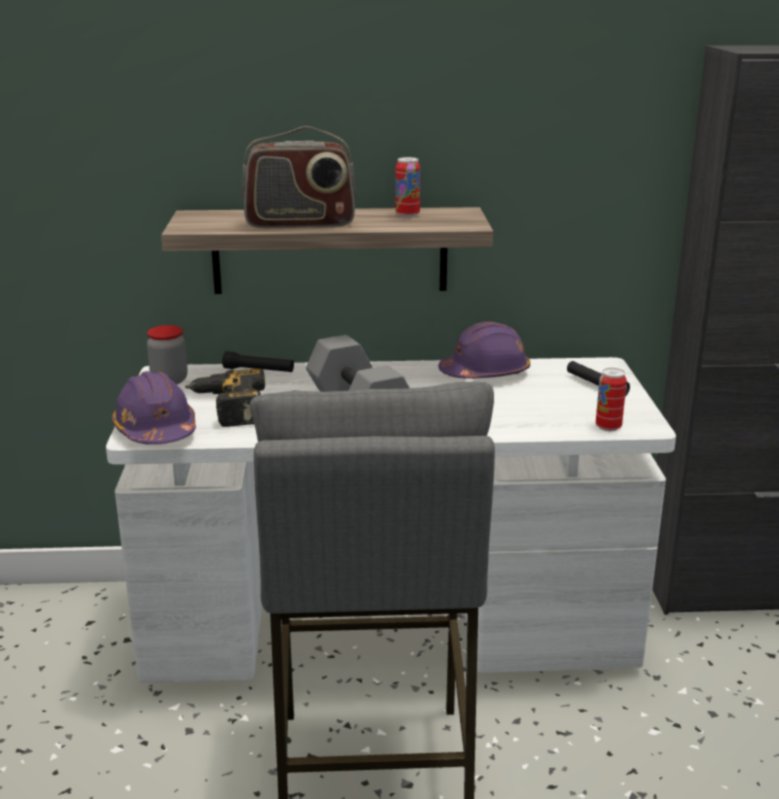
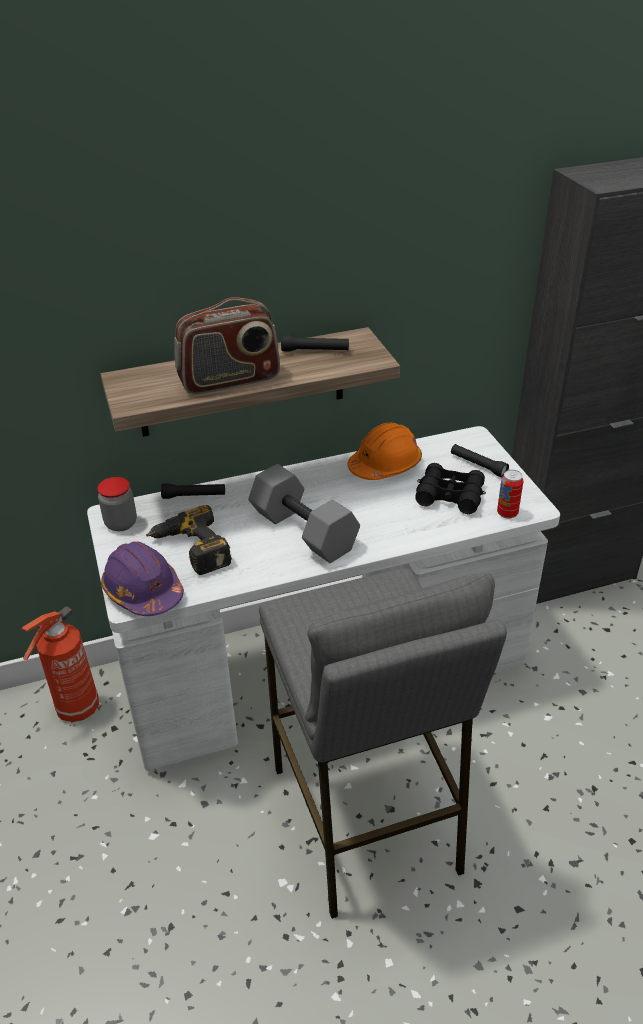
camera: 15 degrees left, 15 degrees up
can [395,157,420,217] -> black flashlight [281,335,349,352]
purple hard hat [438,322,530,379] -> orange hard hat [348,422,422,480]
none -> fire extinguisher [22,607,99,722]
none -> black binoculars [416,463,486,514]

